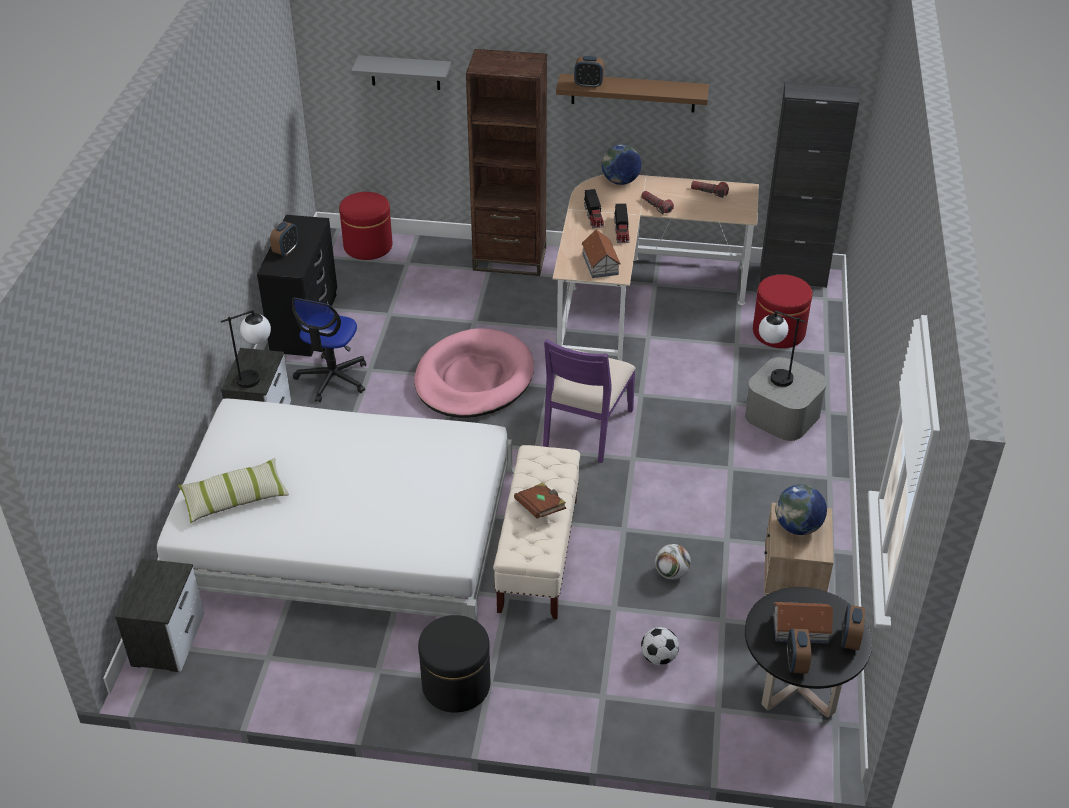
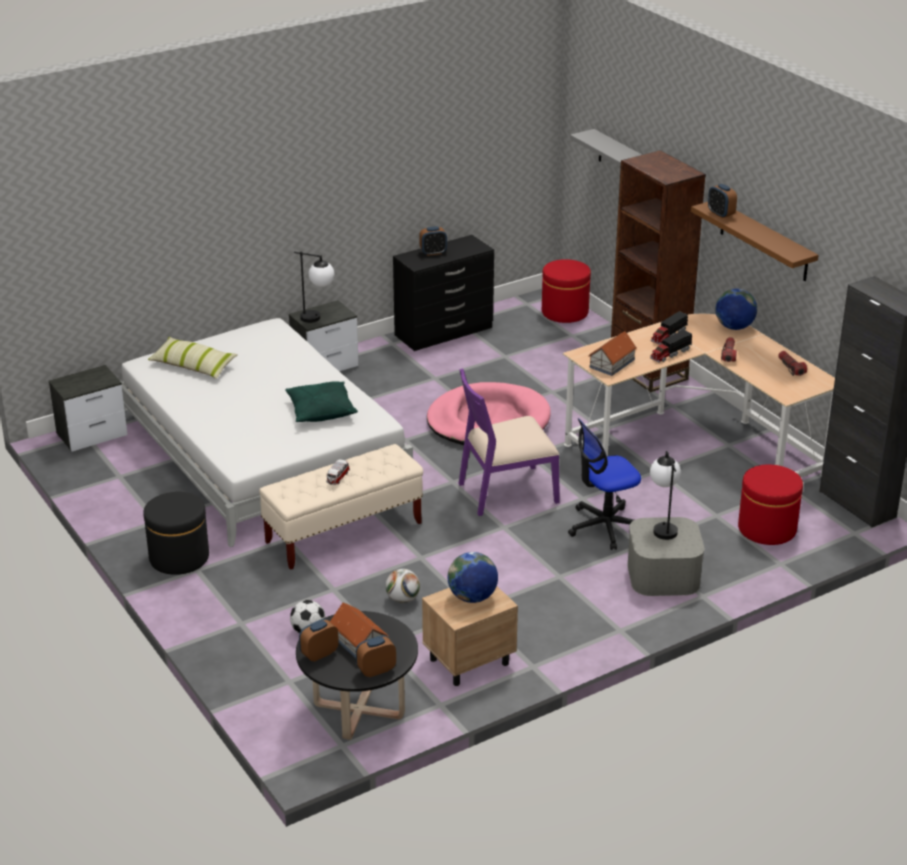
camera: 50 degrees right, 10 degrees down
office chair [292,298,366,402] -> office chair moved to [568,418,641,550]
brown book [514,482,566,519] -> toy car [326,459,350,485]
none -> green pillow [285,381,358,422]

